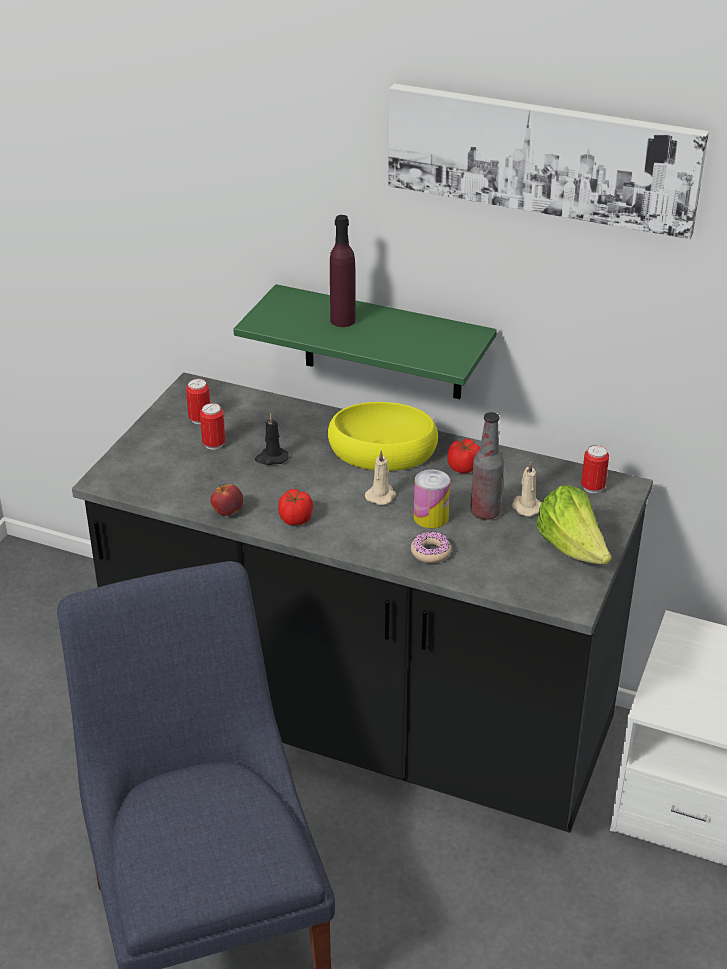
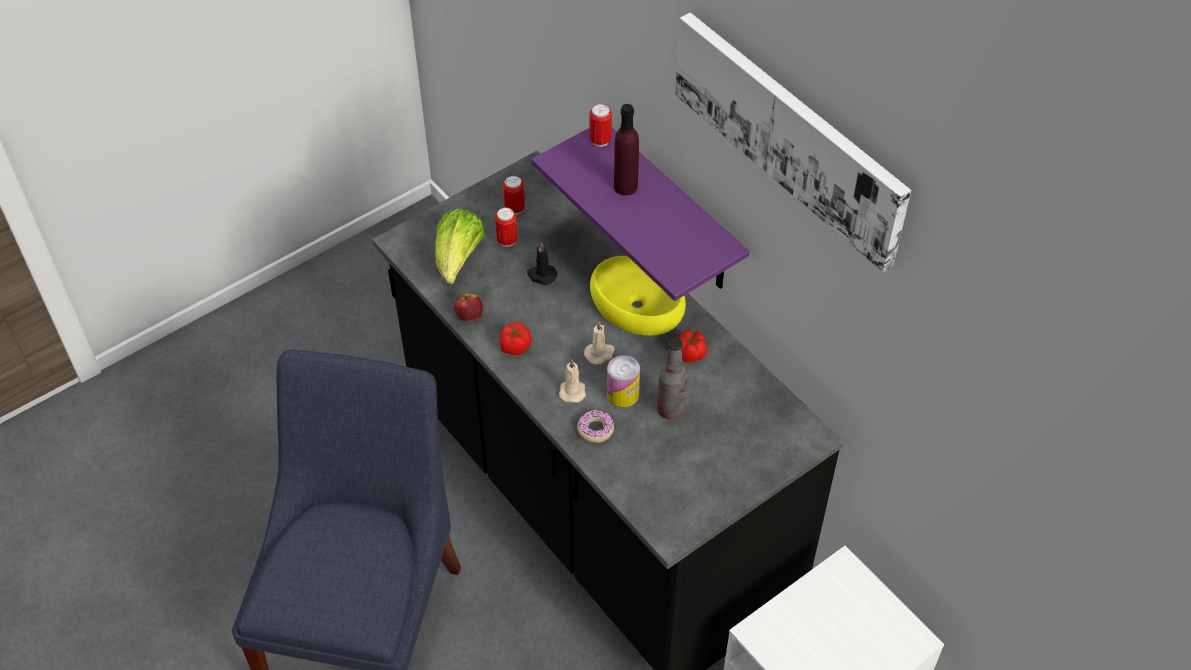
camera: 30 degrees right, 15 degrees up
green shelf [233,284,497,399] -> purple shelf [531,128,749,301]
beige candle [512,462,541,516] -> beige candle moved to [559,360,586,403]
lettuce [536,485,612,564] -> lettuce moved to [435,208,485,284]
can [581,445,609,493] -> can moved to [590,104,612,147]

